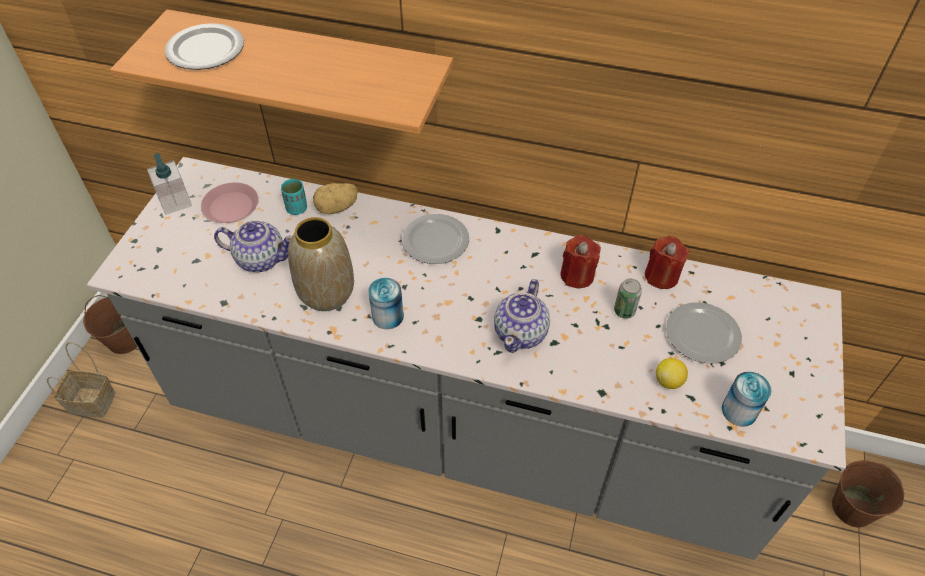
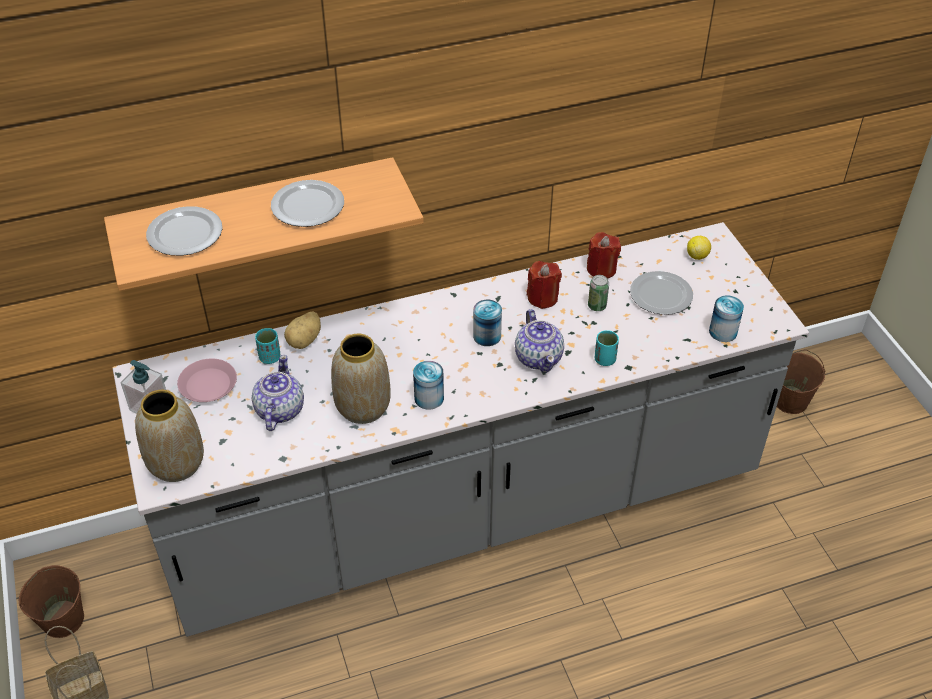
camera: 35 degrees left, 5 degrees down
teapot [214,220,292,272] -> teapot turned 60 degrees counterclockwise [252,355,304,431]
plate [402,214,469,264] -> plate moved to [271,180,344,227]
lemon [656,358,688,389] -> lemon moved to [687,236,711,260]
none -> vase [135,390,204,482]
none -> can [473,300,502,346]
none -> turquoise cup [595,330,619,366]

